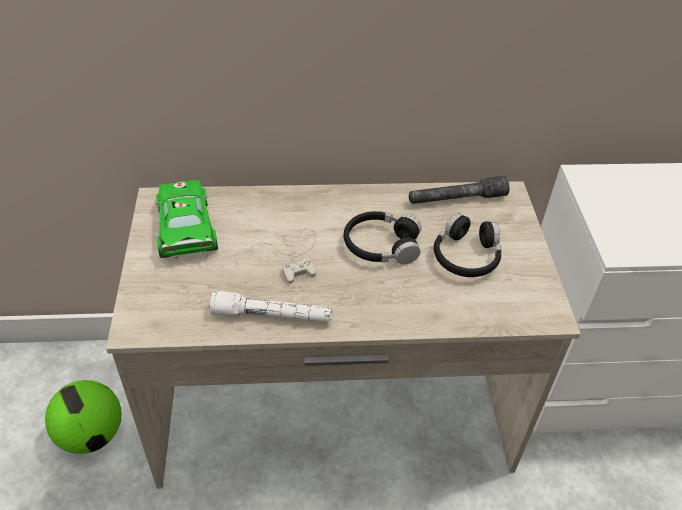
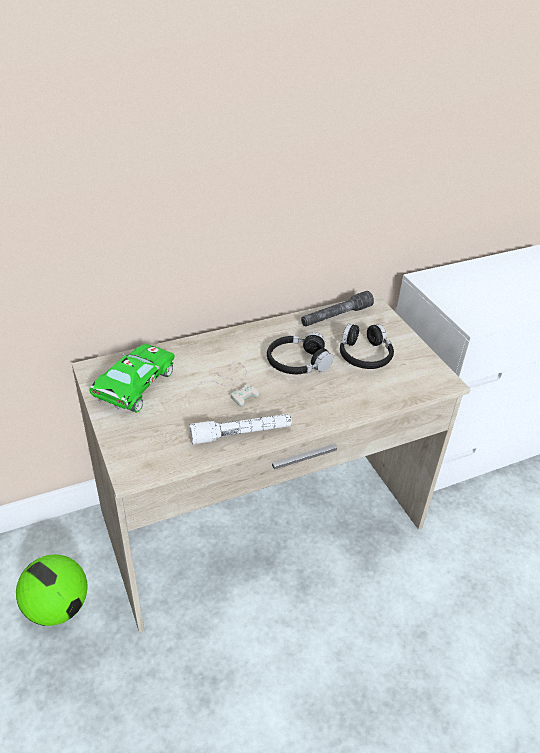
camera: 20 degrees left, 5 degrees down
green toy car [156,180,218,259] -> green toy car turned 60 degrees clockwise [89,344,175,413]

